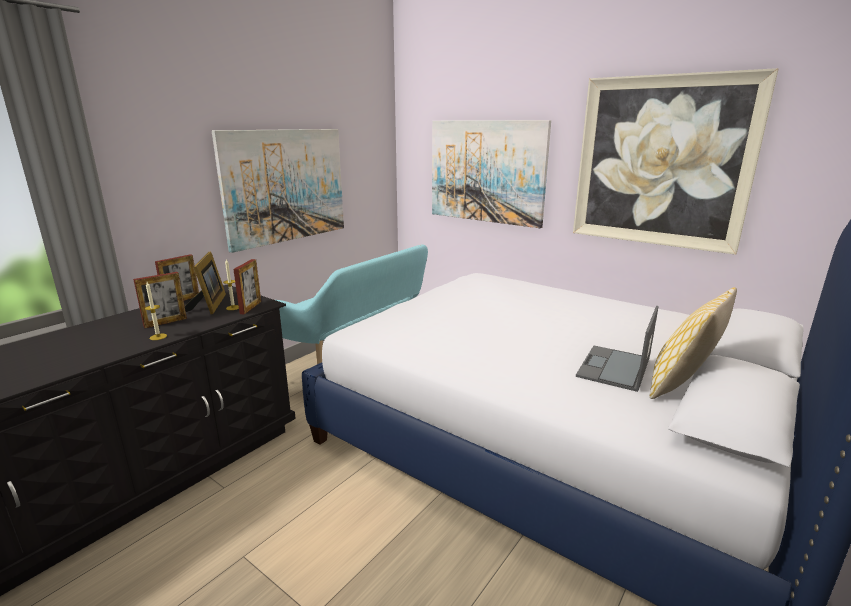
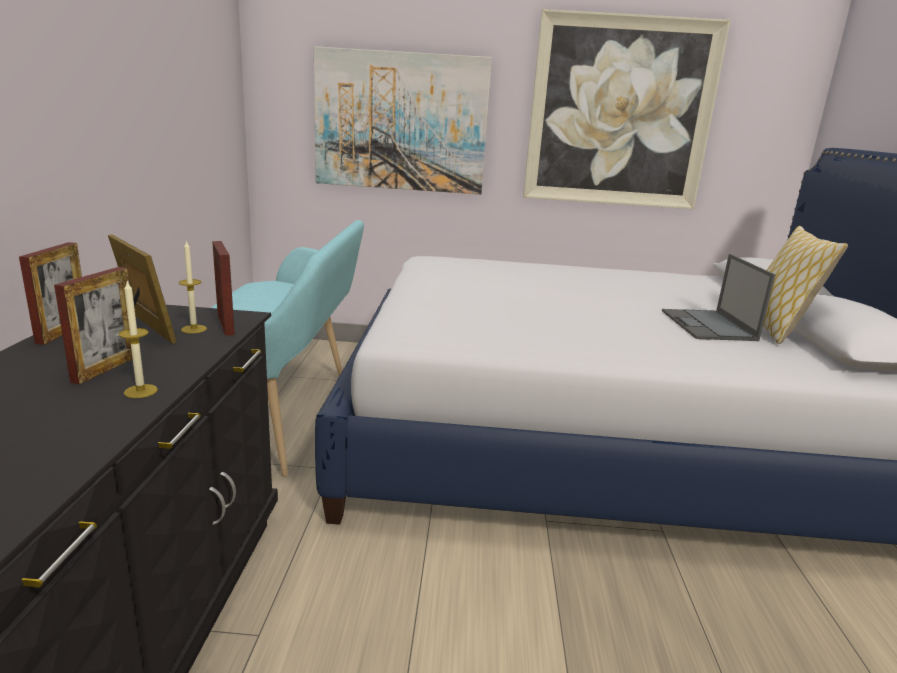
camera: 35 degrees left, 0 degrees up
picture [212,129,344,253] -> none

